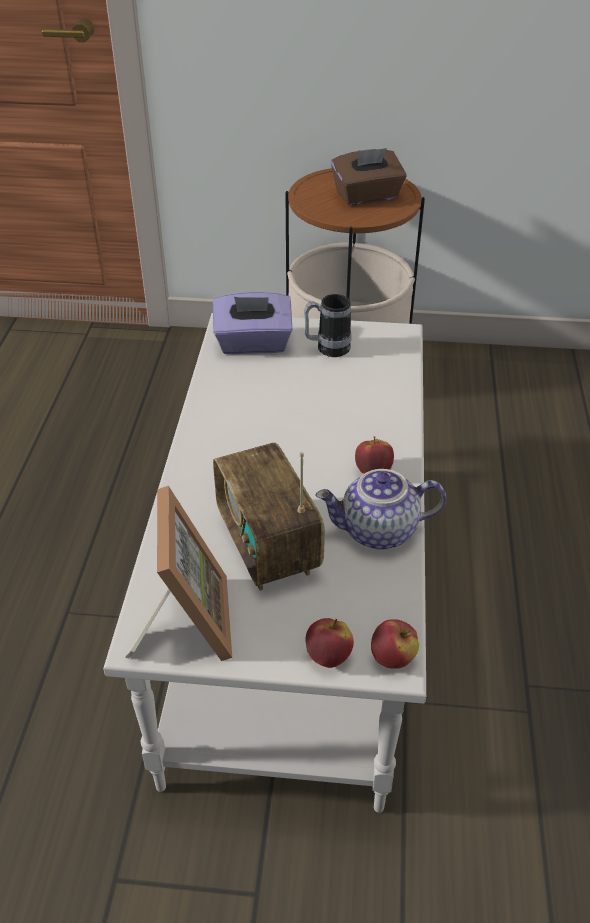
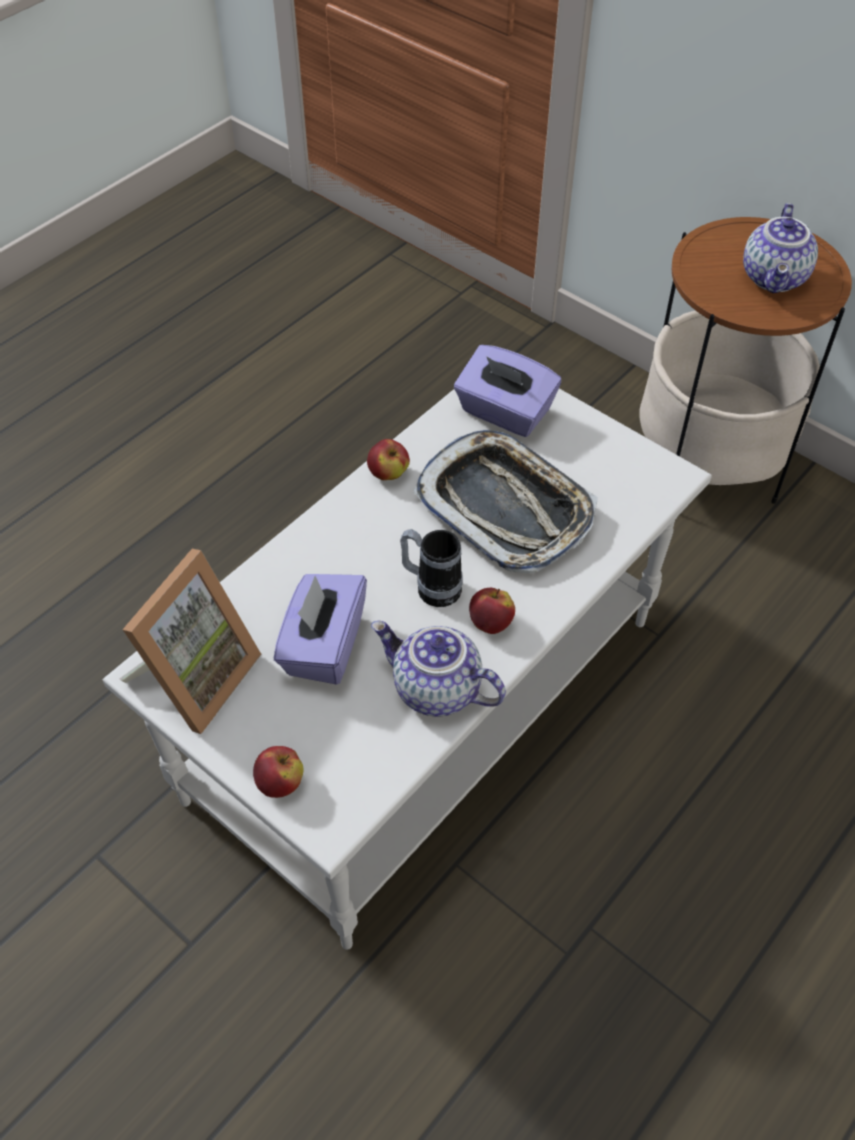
camera: 35 degrees right, 10 degrees up
radio [213,443,325,591] -> purple tissue box [274,574,367,685]
mug [304,294,351,357] -> mug moved to [400,529,463,607]
brown tissue box [331,148,407,205] -> teapot [743,203,818,293]
apple [371,619,419,669] -> apple moved to [367,439,410,480]
none -> tray [413,430,598,574]

